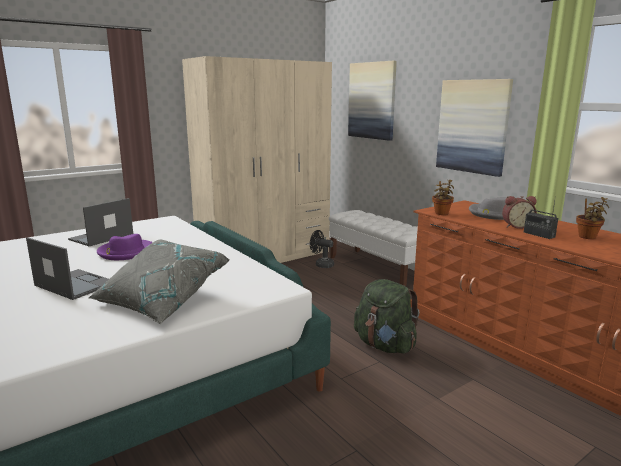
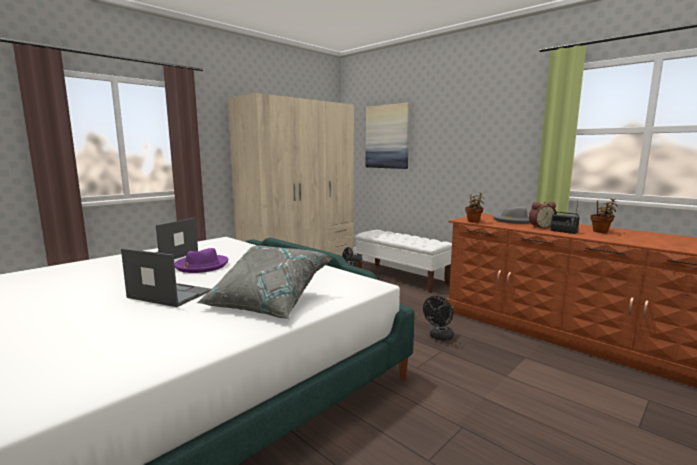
camera: 10 degrees left, 5 degrees down
green backpack [354,279,419,354] -> black fan [423,296,454,341]
picture [436,79,513,177] -> none

